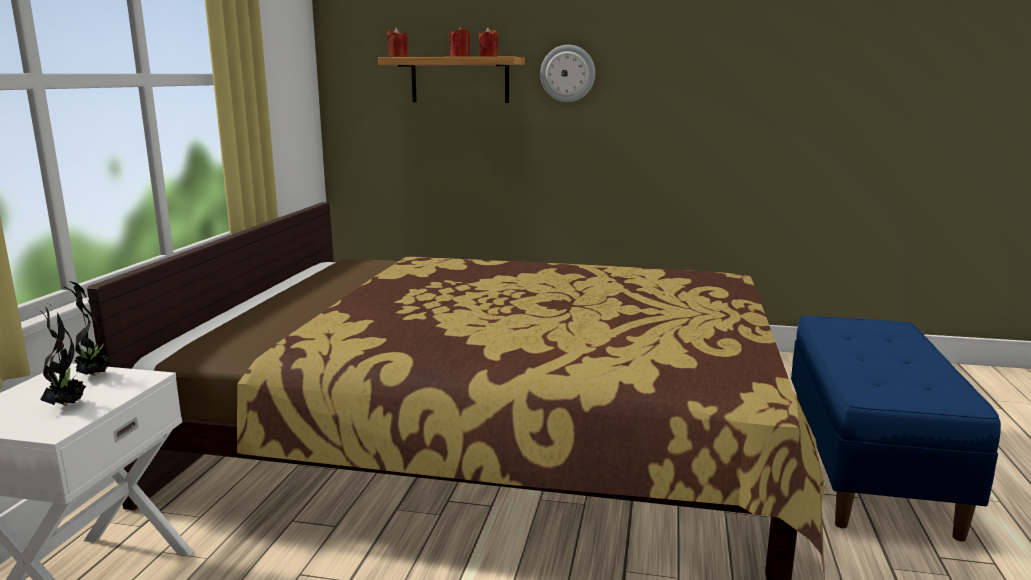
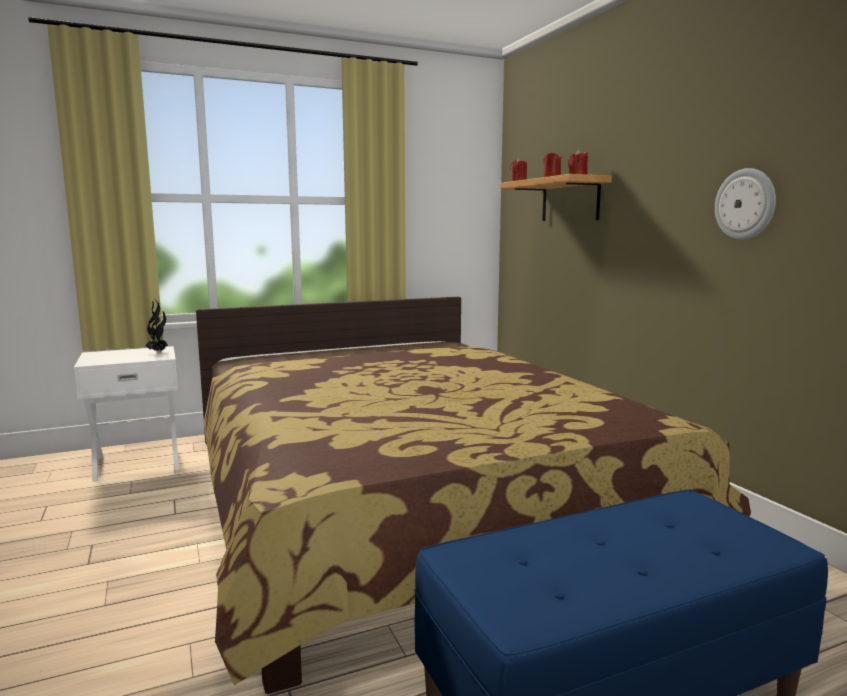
camera: 55 degrees right, 5 degrees down
potted plant [33,306,86,406] -> none
wall clock [540,45,595,102] -> wall clock moved to [715,168,776,240]

